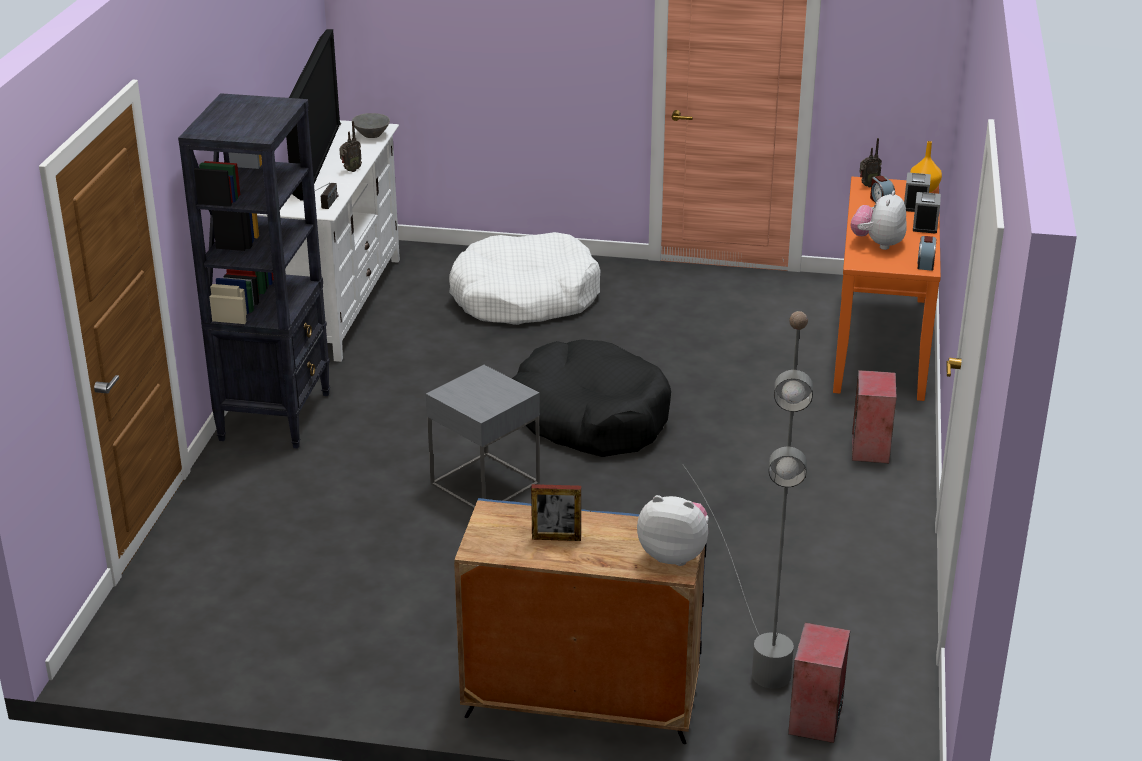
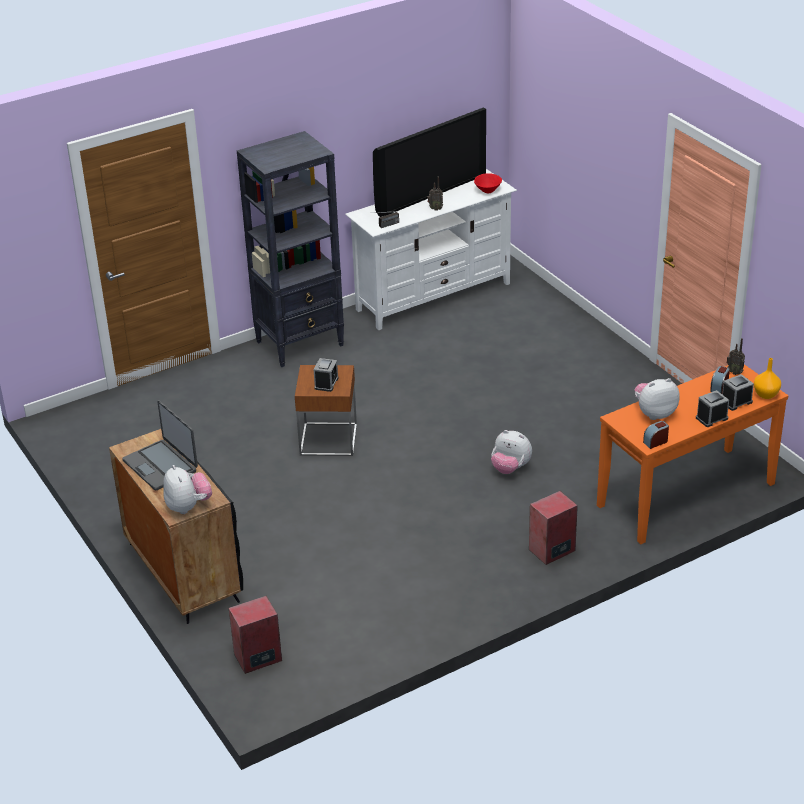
camera: 50 degrees right, 5 degrees up
grey bowl [352,113,390,138] -> red bowl [474,173,502,193]
grey side table [426,365,540,509] -> brown side table [295,365,357,456]
white dog bed [449,232,601,325] -> none
blue cabinet [454,498,706,744] -> black cabinet [109,429,243,624]
black dog bed [512,339,671,457] -> none
picture frame [531,484,581,541] -> laptop [122,400,198,491]
grey floor lamp [682,311,813,689] -> none
none -> alarm clock [314,358,339,392]
none -> plush toy [491,430,532,474]

